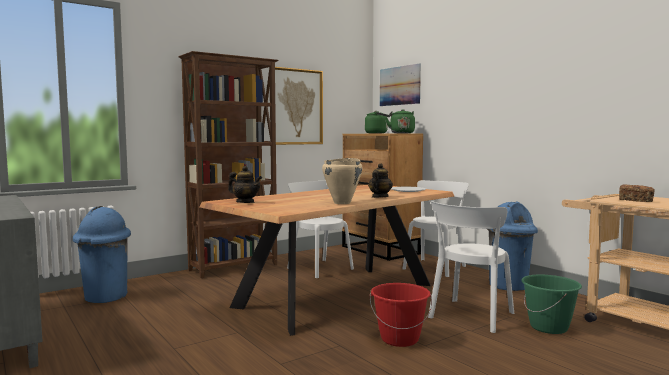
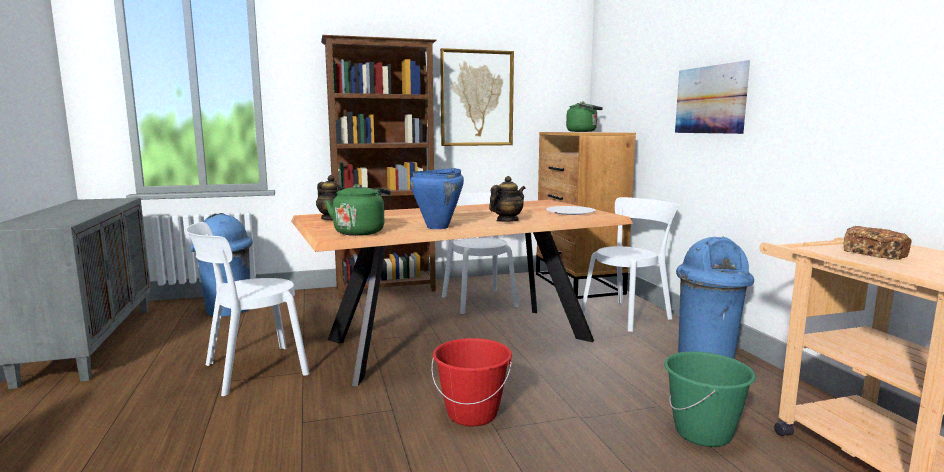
camera: 20 degrees right, 5 degrees up
beige cooking pot [322,158,363,204] -> blue cooking pot [410,168,464,229]
picture [380,63,421,106] -> picture moved to [675,60,750,134]
green kettle [386,109,415,133] -> green kettle moved to [325,184,391,236]
white chair [428,201,514,333] -> white chair moved to [186,222,309,396]

